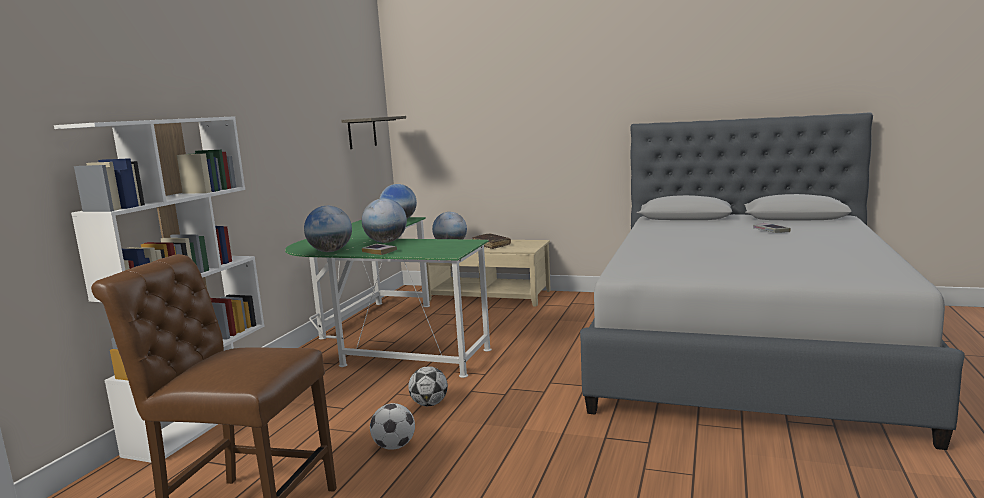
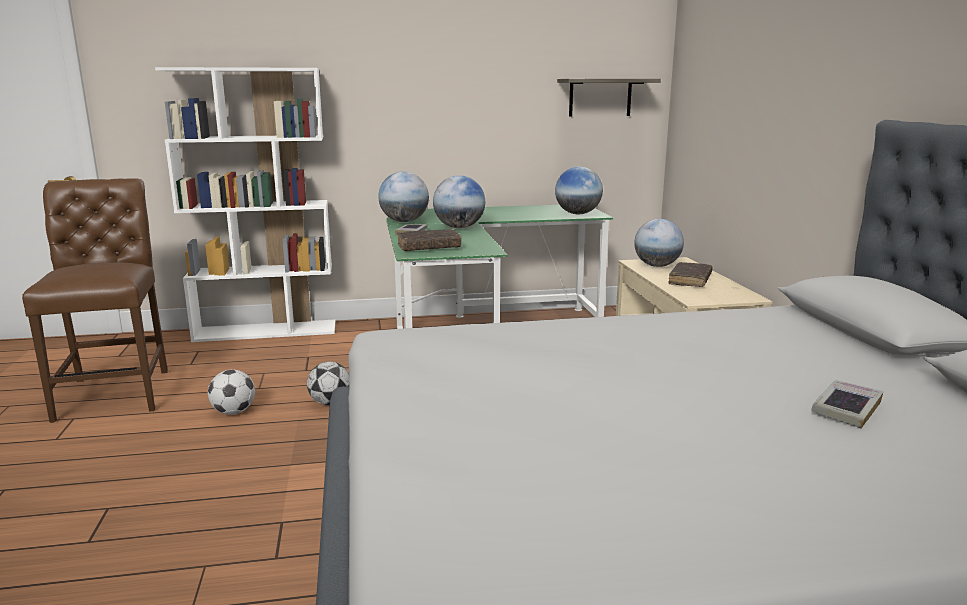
camera: 60 degrees right, 5 degrees up
none -> brown book [397,229,461,251]

